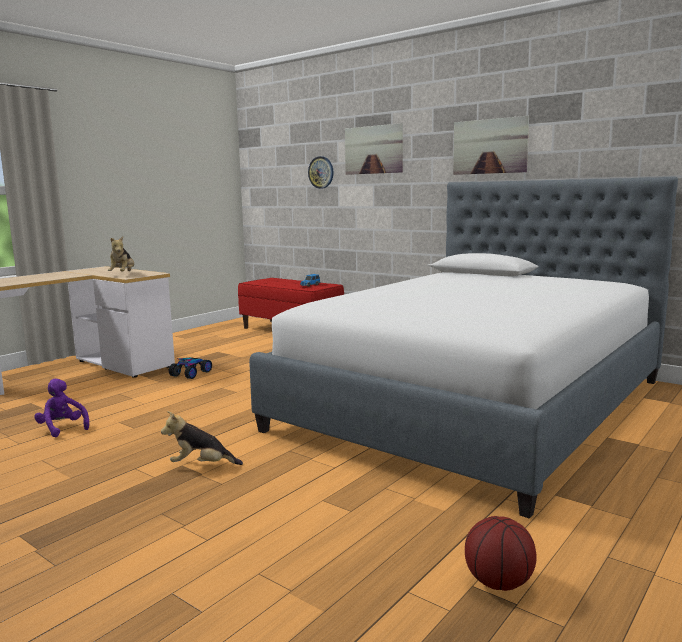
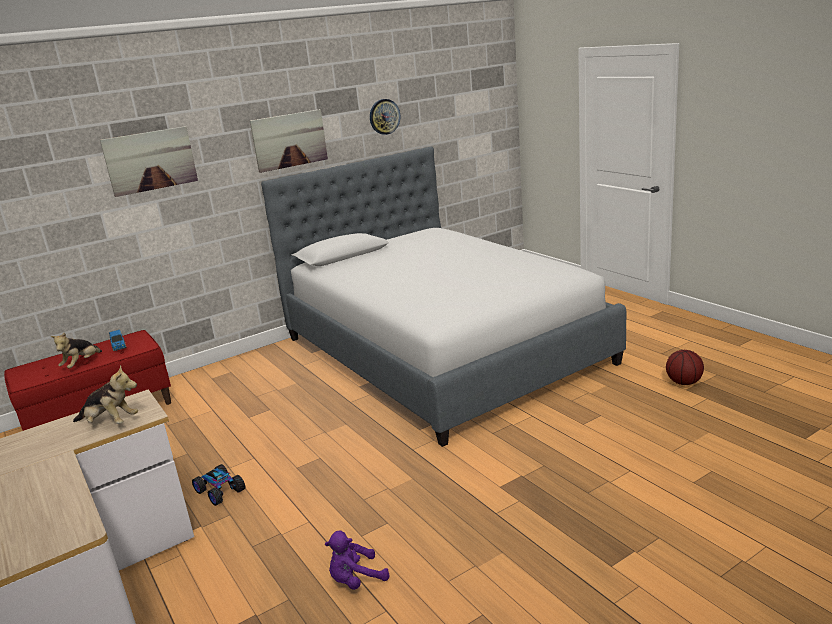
camera: 70 degrees left, 10 degrees up
plush toy [161,411,243,465] -> plush toy moved to [50,332,102,369]
wall clock [308,156,334,189] -> wall clock moved to [370,99,400,135]

